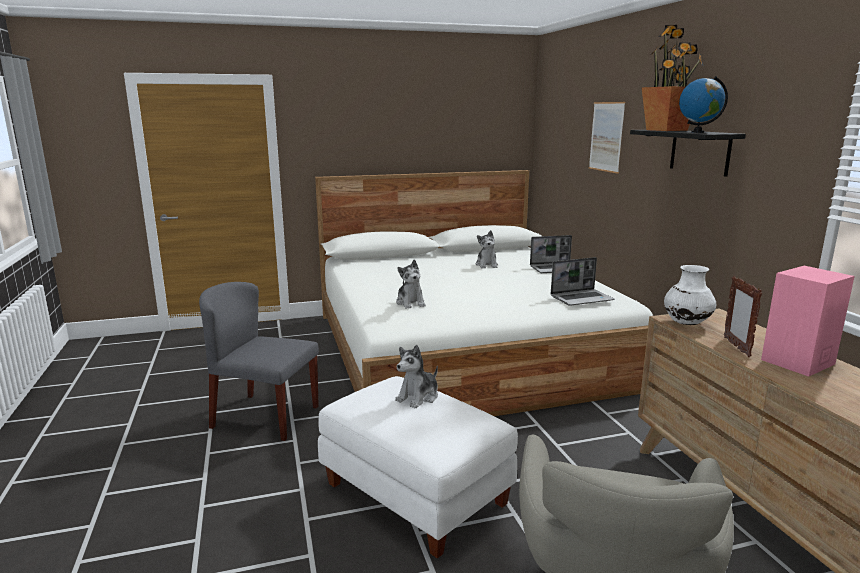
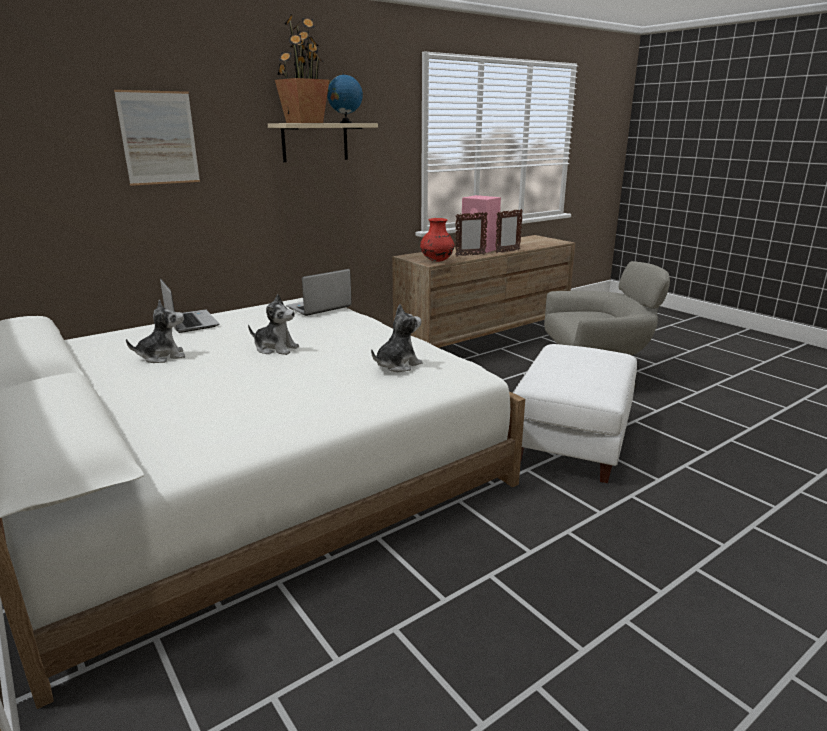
camera: 110 degrees left, 5 degrees up
grey chair [199,282,319,441] -> none
plush toy [395,345,438,409] -> plush toy moved to [248,294,299,355]
laptop [551,257,614,306] -> laptop turned 90 degrees counterclockwise [286,269,352,316]
black shelf [630,130,746,177] -> beige shelf [268,123,378,162]
white vase [664,265,716,325] -> red vase [420,218,455,262]
none -> picture frame [495,209,523,253]

